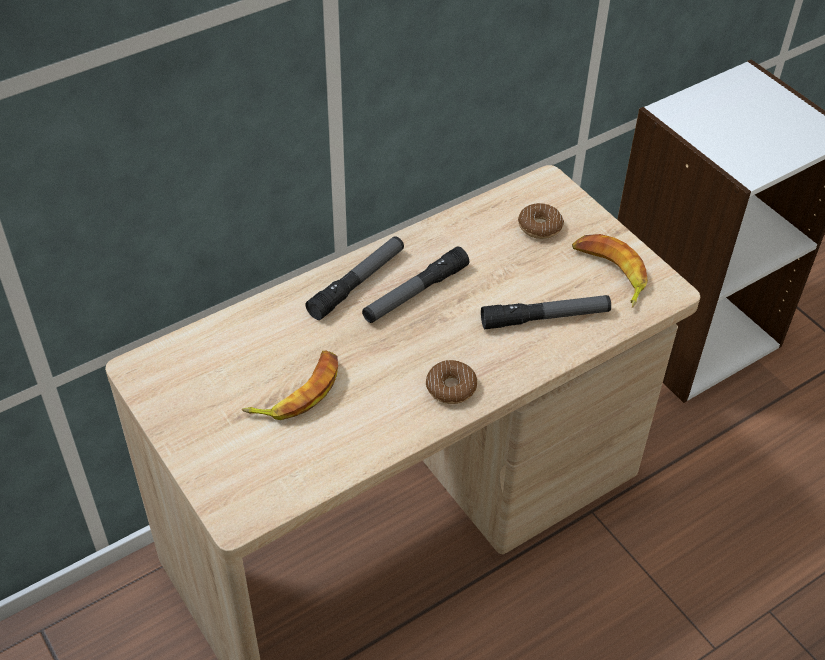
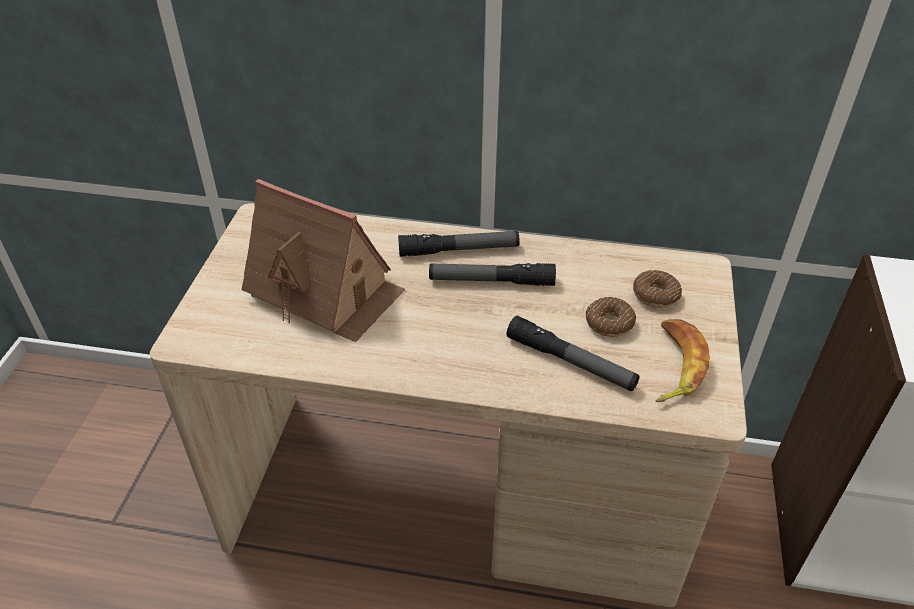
camera: 45 degrees right, 5 degrees down
banana [242,351,338,420] -> toy house [242,179,405,342]
donut [426,360,477,404] -> donut moved to [586,297,636,337]

